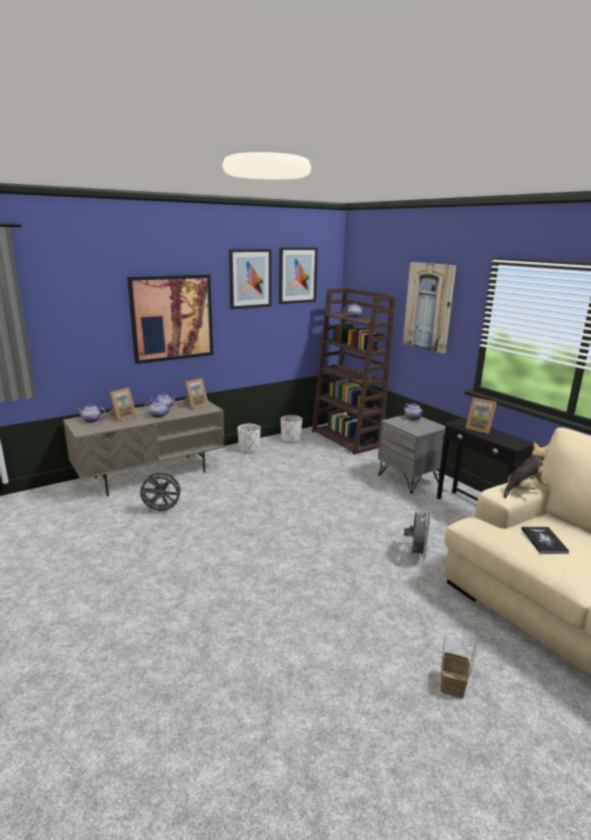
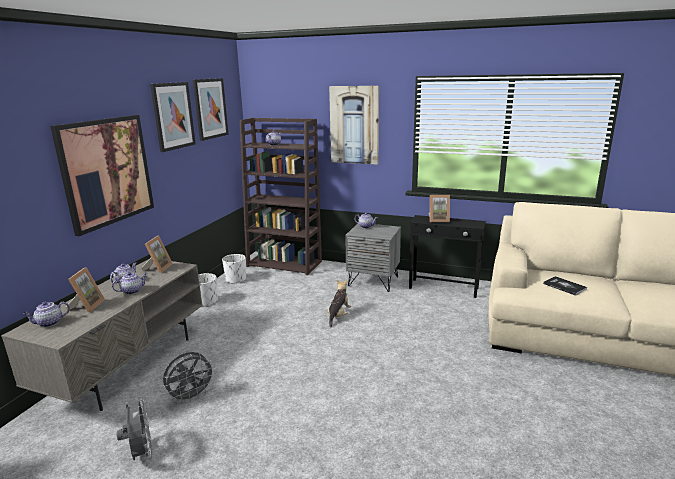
camera: 35 degrees left, 0 degrees up
grey fan [404,509,430,560] -> grey fan moved to [116,397,152,461]
basket [440,633,477,699] -> none
plush toy [503,442,549,498] -> plush toy moved to [328,280,351,327]

